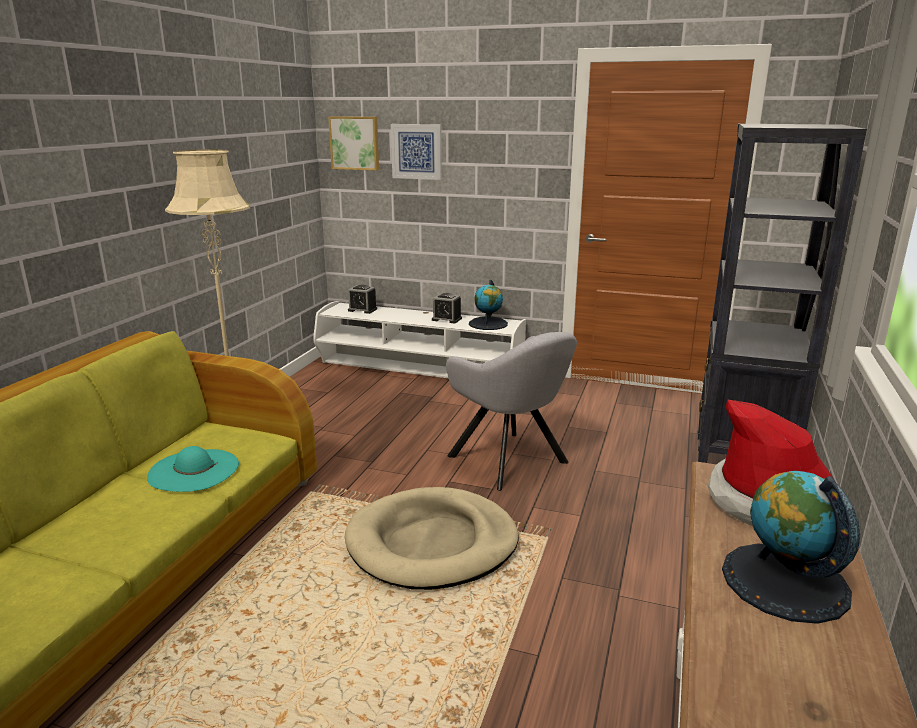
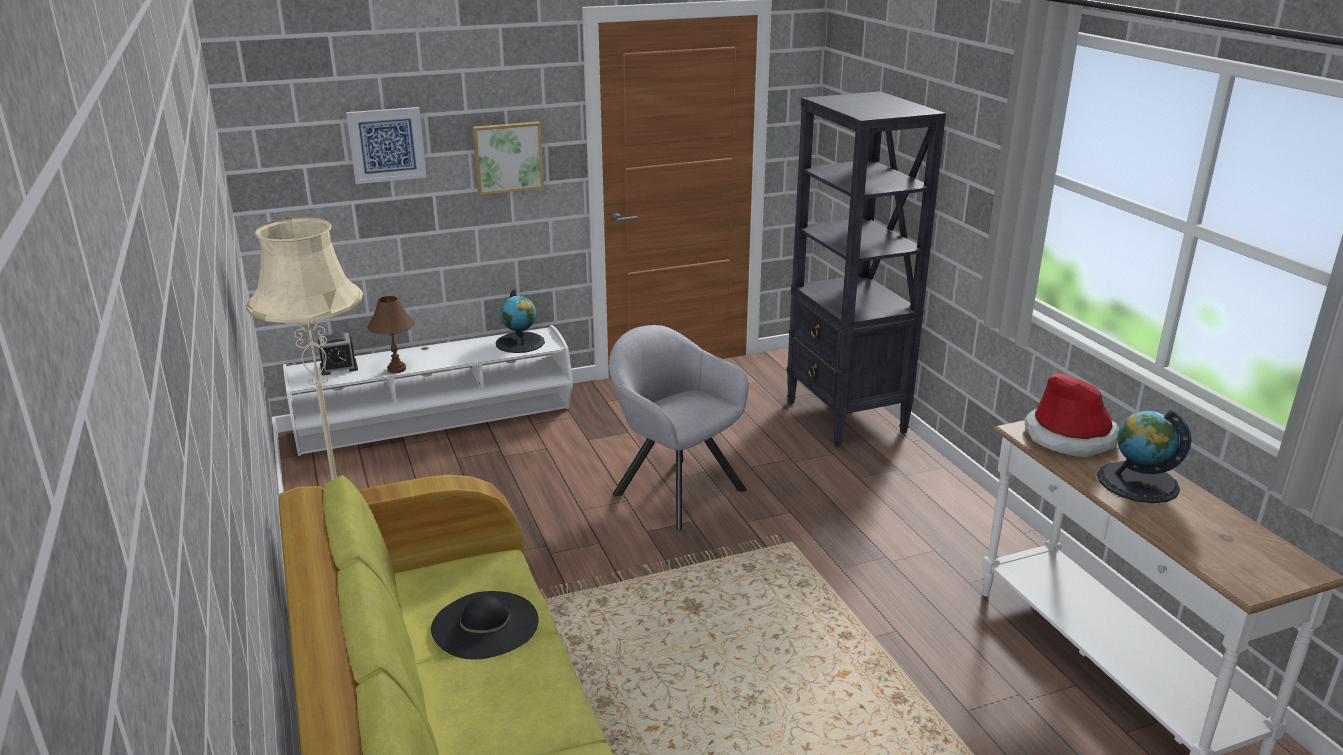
camera: 40 degrees left, 5 degrees up
turquoise hat [147,446,239,492] -> black hat [431,591,539,660]
picture [328,116,379,171] -> picture moved to [472,121,544,195]
beige dog bed [345,487,519,590] -> none
alarm clock [432,293,462,323] -> none
grey armchair [446,332,577,491] -> grey armchair turned 150 degrees counterclockwise [609,325,749,530]
none -> brown table lamp [367,296,415,373]

